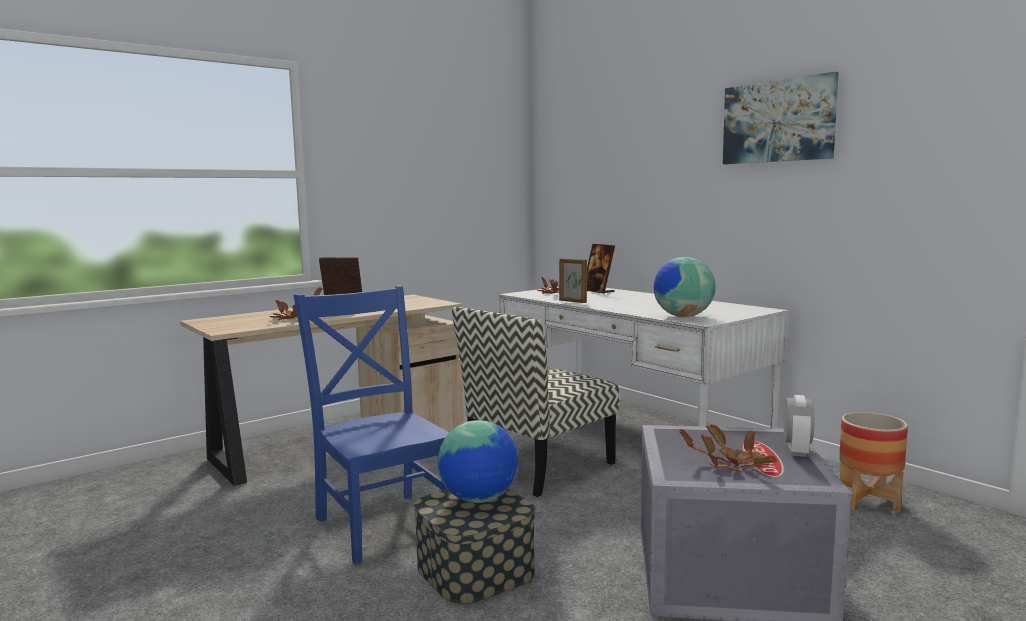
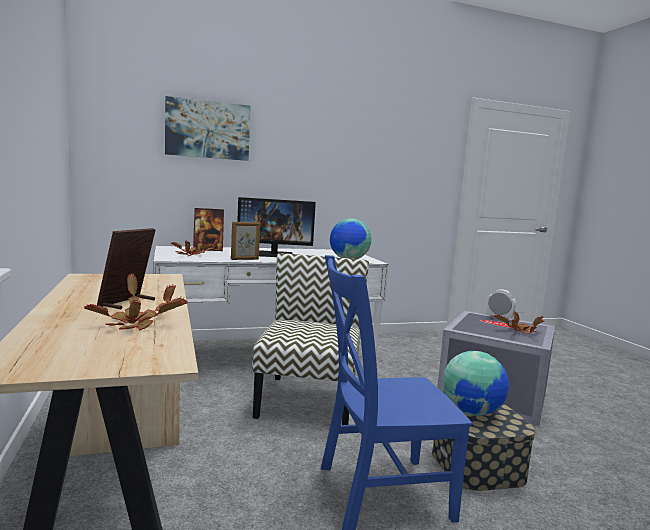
camera: 70 degrees left, 0 degrees up
chair [452,307,619,497] -> chair turned 150 degrees counterclockwise [252,253,369,425]
picture [723,72,839,164] -> picture moved to [165,96,251,161]
planter [839,412,908,513] -> none
none -> monitor [237,197,316,257]

